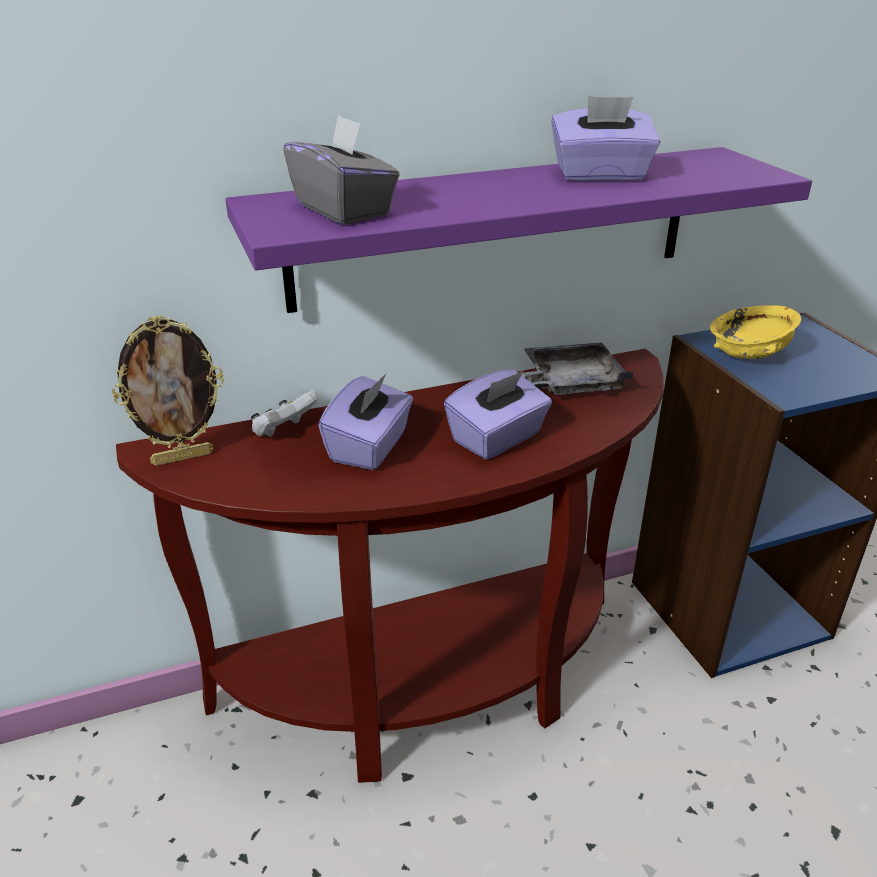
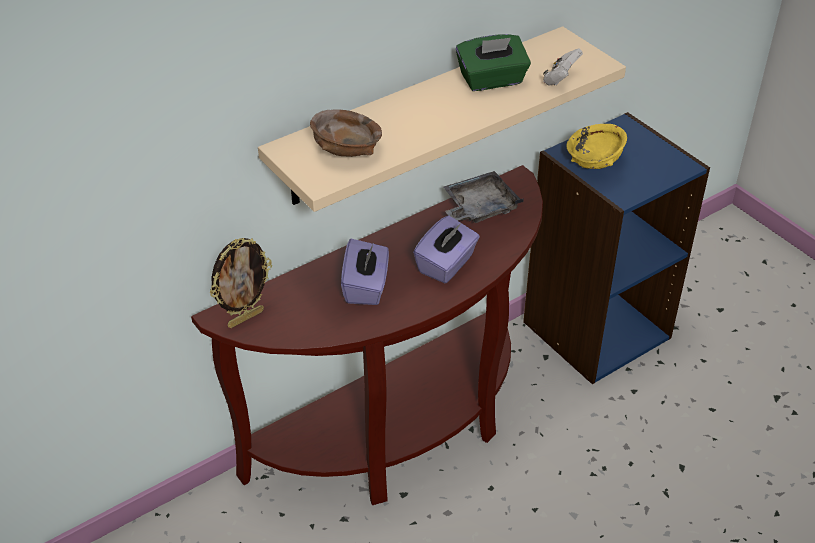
camera: 15 degrees left, 10 degrees up
purple shelf [225,147,812,313] -> beige shelf [258,26,626,212]
white game controller [251,391,318,437] -> white game controller moved to [543,49,583,86]
grey tissue box [283,115,400,225] -> brown bowl [310,109,382,157]
purple tissue box [551,96,660,181] -> green tissue box [456,34,531,91]

